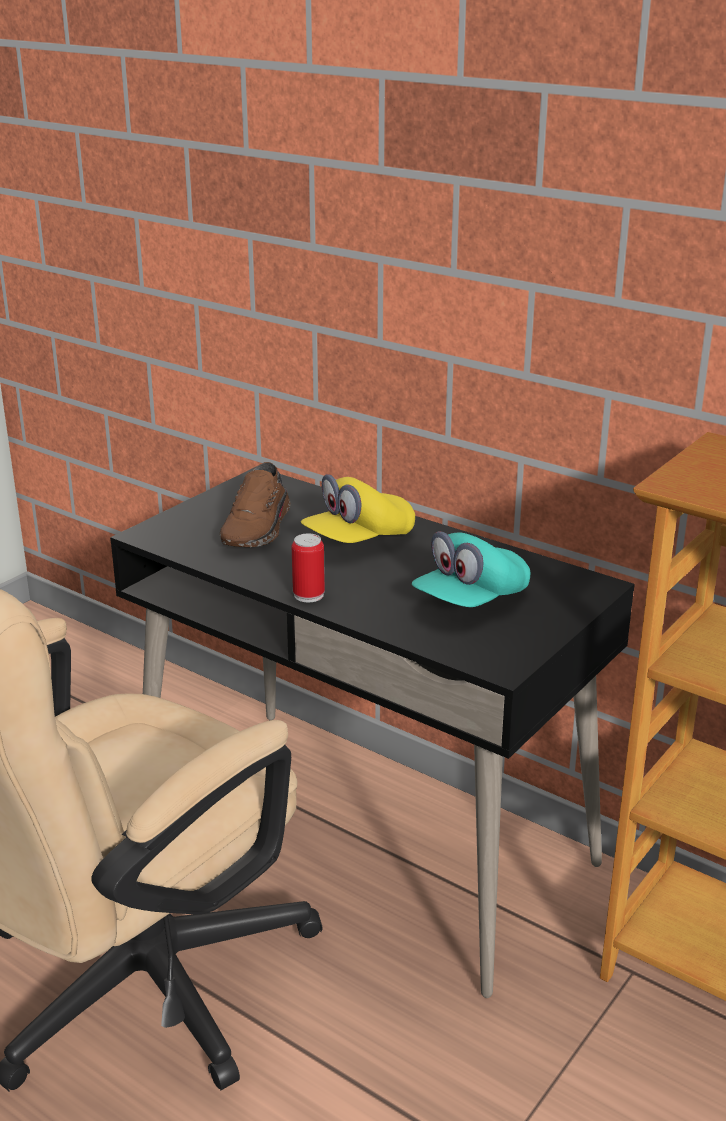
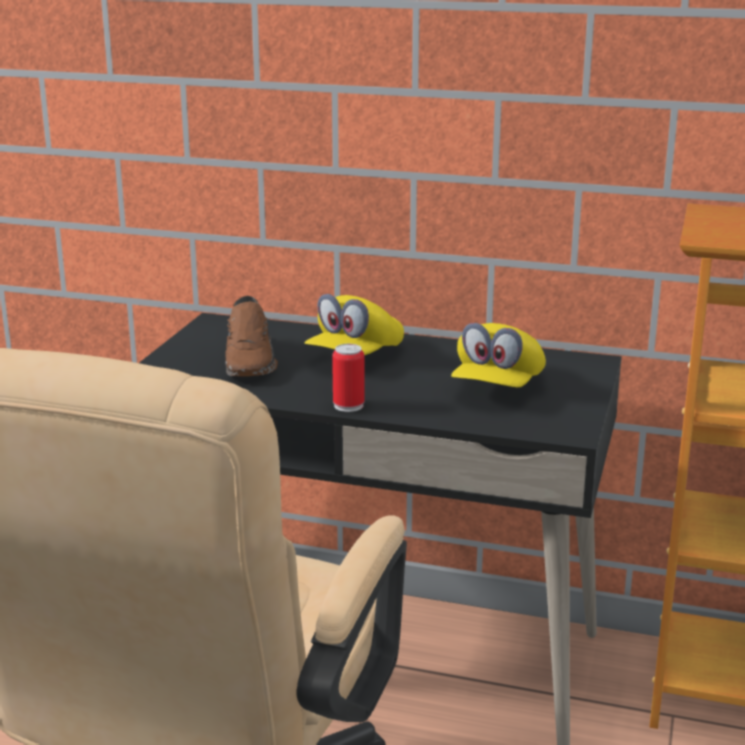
camera: 20 degrees left, 5 degrees down
turquoise cap [412,531,530,607] -> yellow cap [451,323,546,387]

